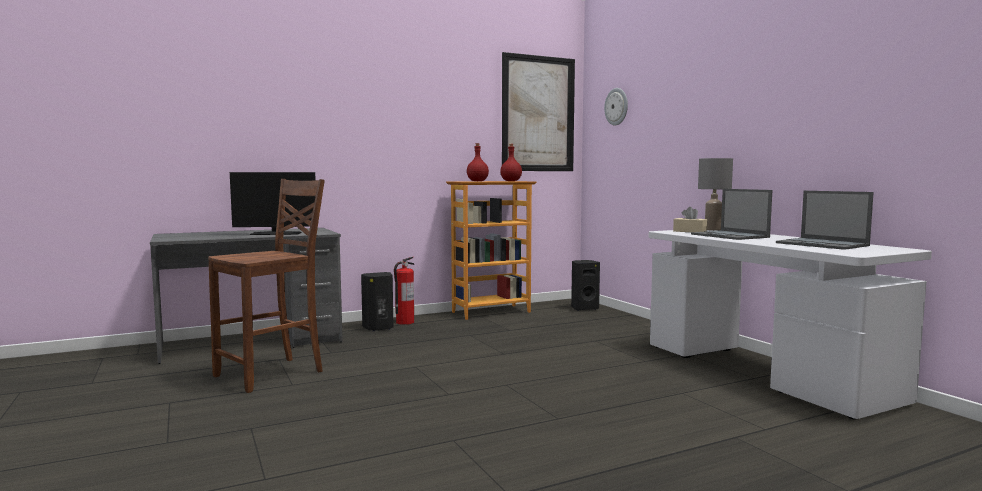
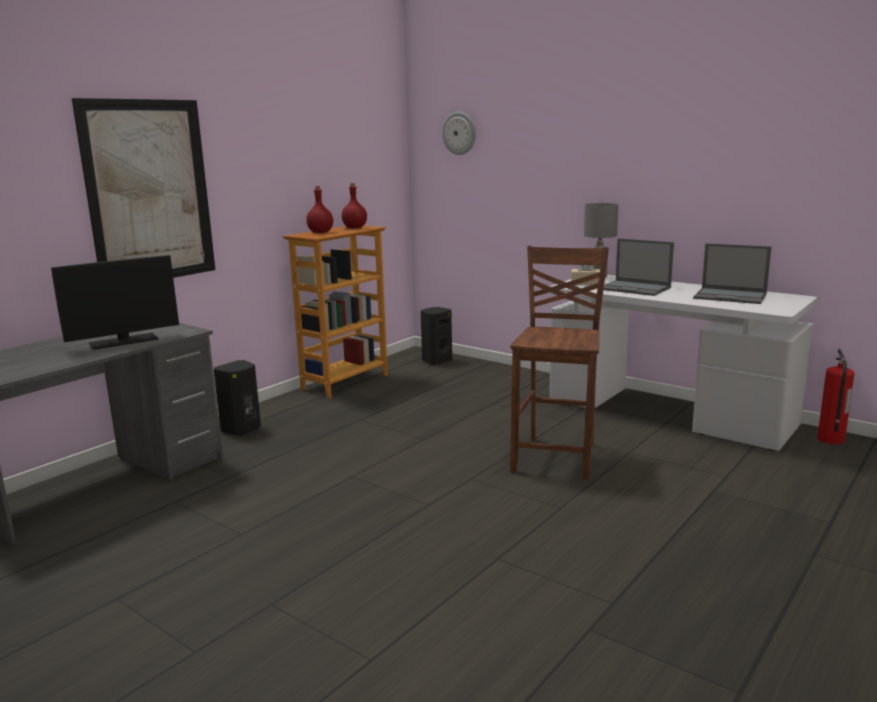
camera: 25 degrees left, 10 degrees up
brown chair [208,179,325,393] -> brown chair moved to [510,246,609,480]
fire extinguisher [394,257,414,325] -> fire extinguisher moved to [817,349,855,445]
picture [502,52,575,171] -> picture moved to [72,98,215,278]

